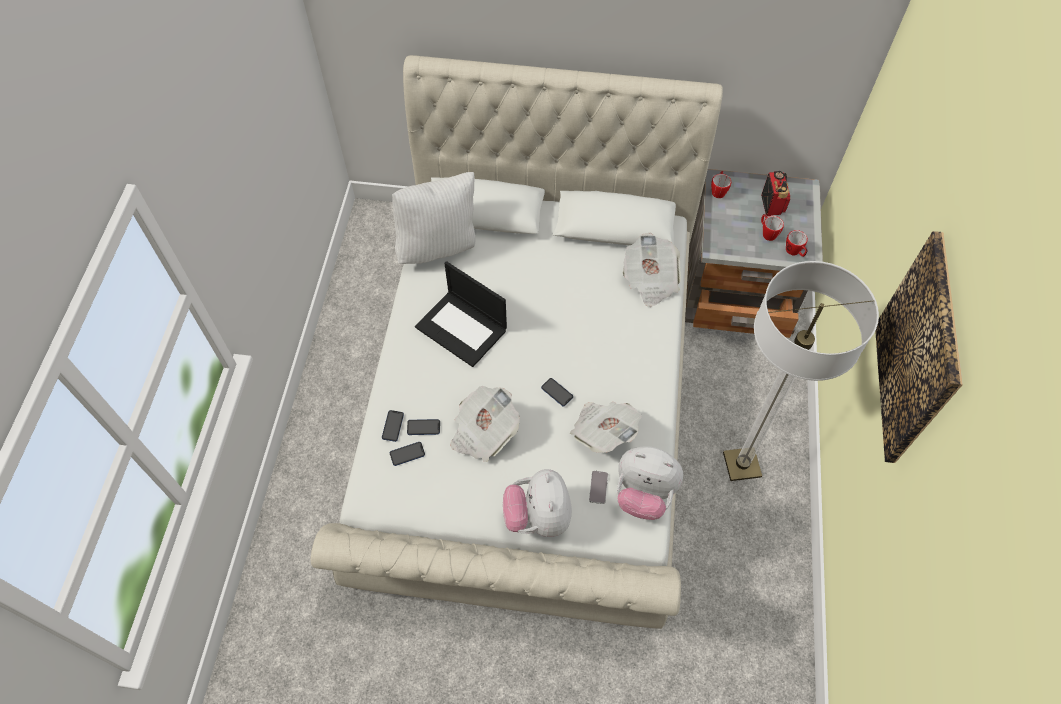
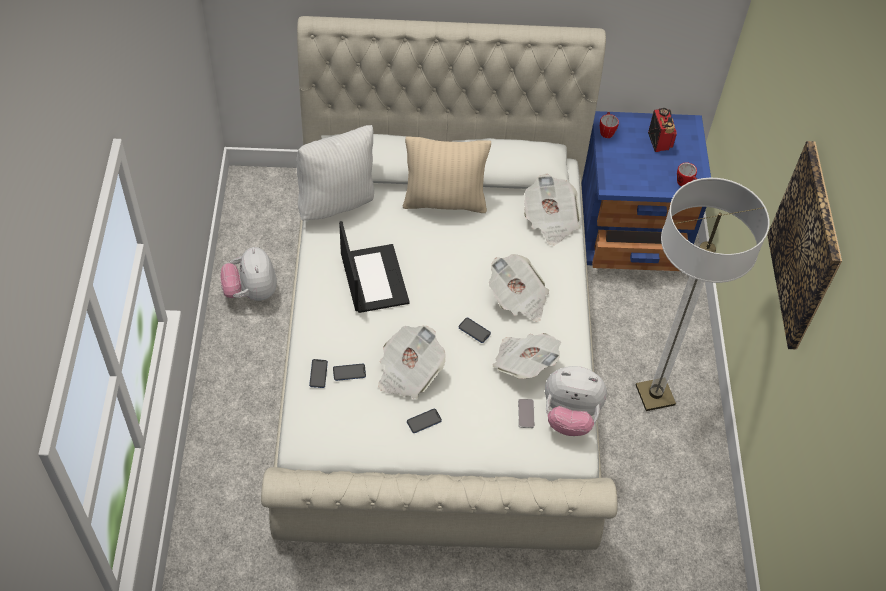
camera: 10 degrees left, 5 degrees down
phone [390,442,425,466] -> phone moved to [407,409,442,433]
laptop [415,261,507,367] -> laptop turned 135 degrees counterclockwise [339,221,410,313]
plush toy [503,469,572,537] -> plush toy moved to [220,247,277,301]
grey nightstand [685,169,823,338] -> blue nightstand [581,111,711,271]
mug [761,214,784,241] -> none
none -> beige pillow [403,136,491,213]
none -> newspaper [489,254,549,322]

